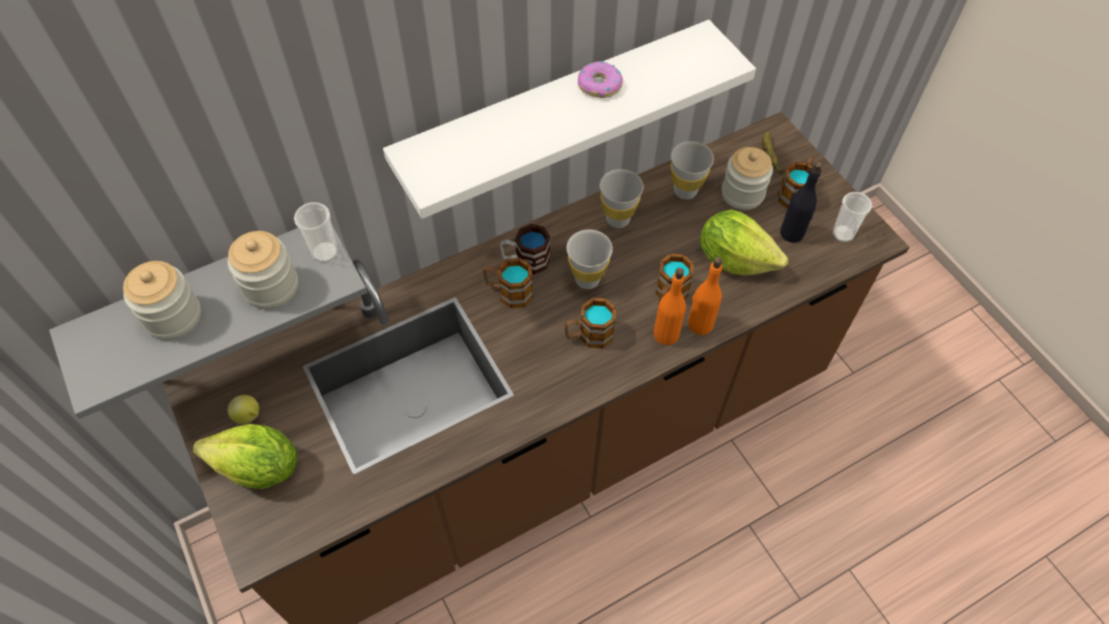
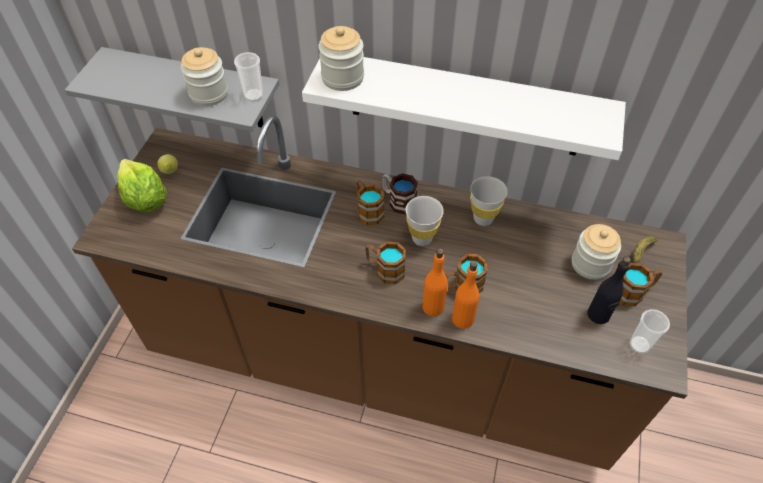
camera: 45 degrees right, 5 degrees down
jar [123,261,201,340] -> jar moved to [318,26,364,91]
donut [578,61,623,98] -> none
white cup [671,141,714,200] -> none
lettuce [700,209,789,276] -> none

